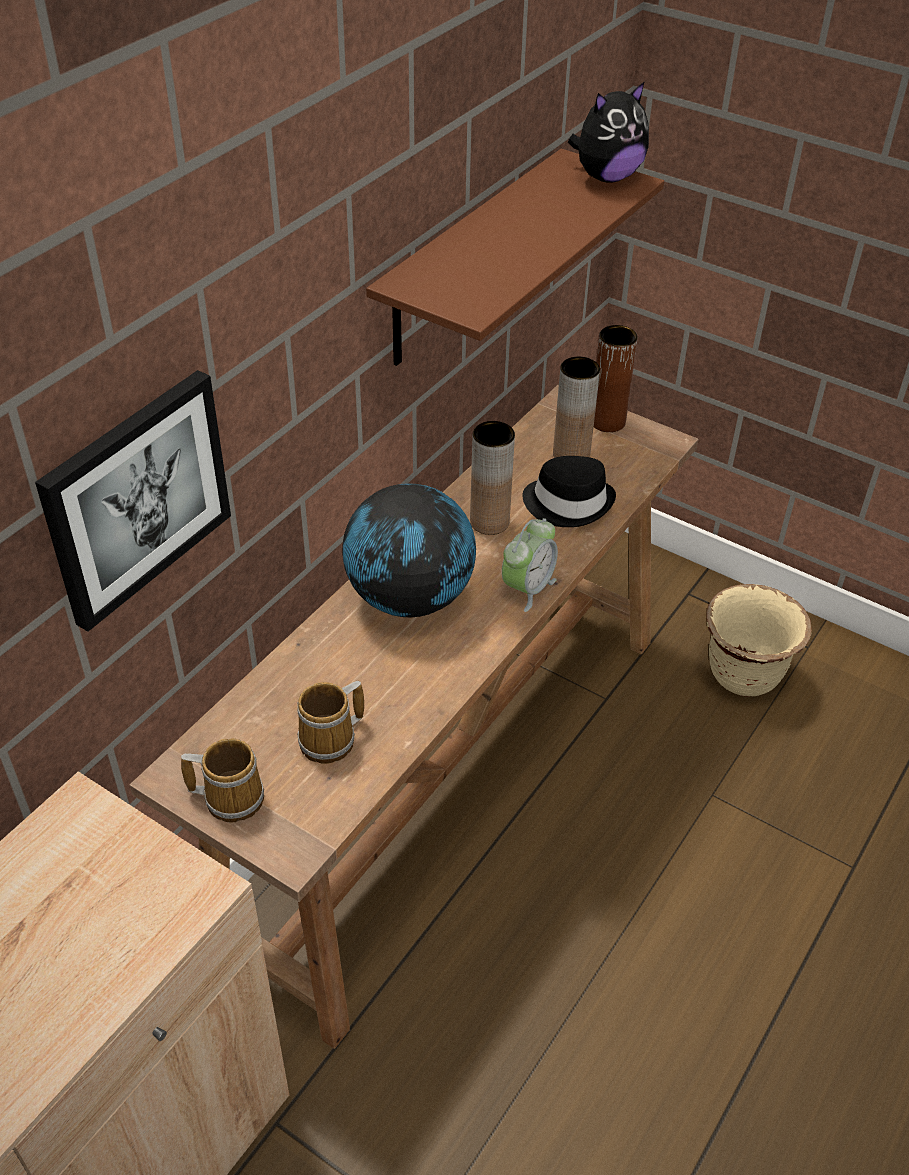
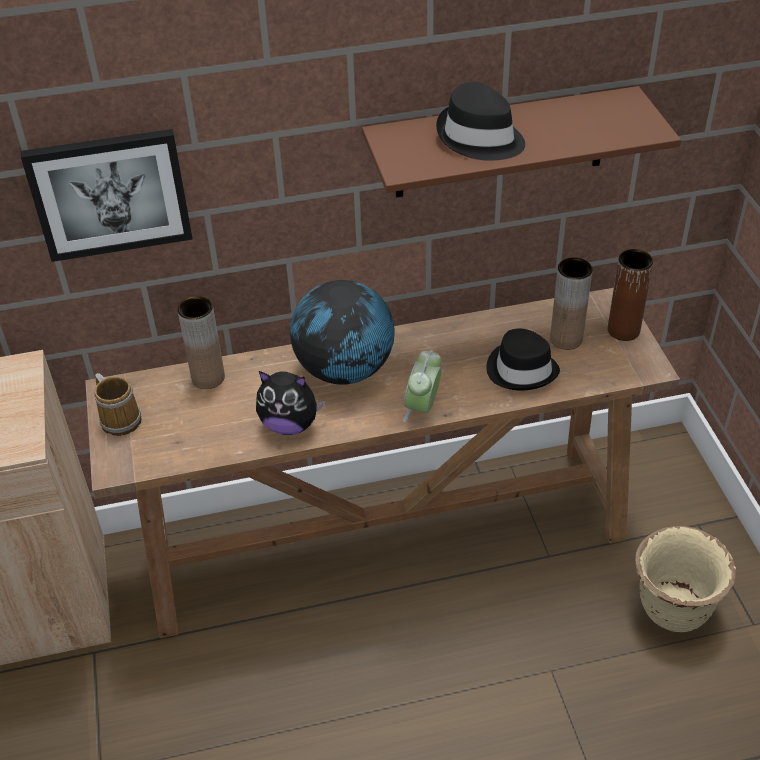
camera: 45 degrees right, 0 degrees up
mug [297,681,364,764] -> none
brown vase [470,421,515,535] -> brown vase moved to [177,296,225,389]
alarm clock [502,518,558,612] -> alarm clock turned 120 degrees clockwise [403,350,441,422]
plush toy [568,81,649,183] -> plush toy moved to [256,371,326,435]
none -> black hat [436,82,525,161]

